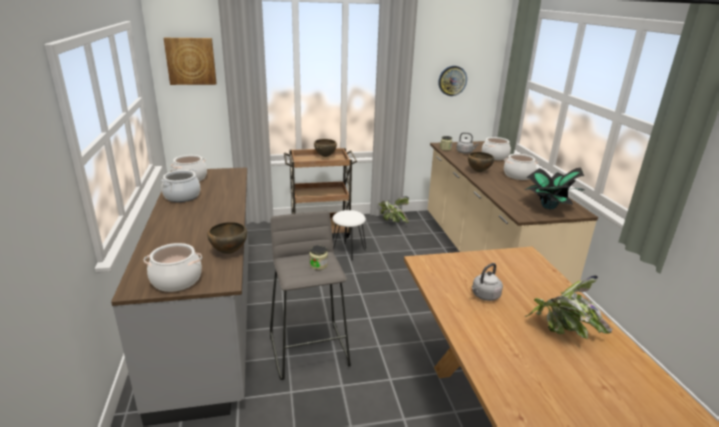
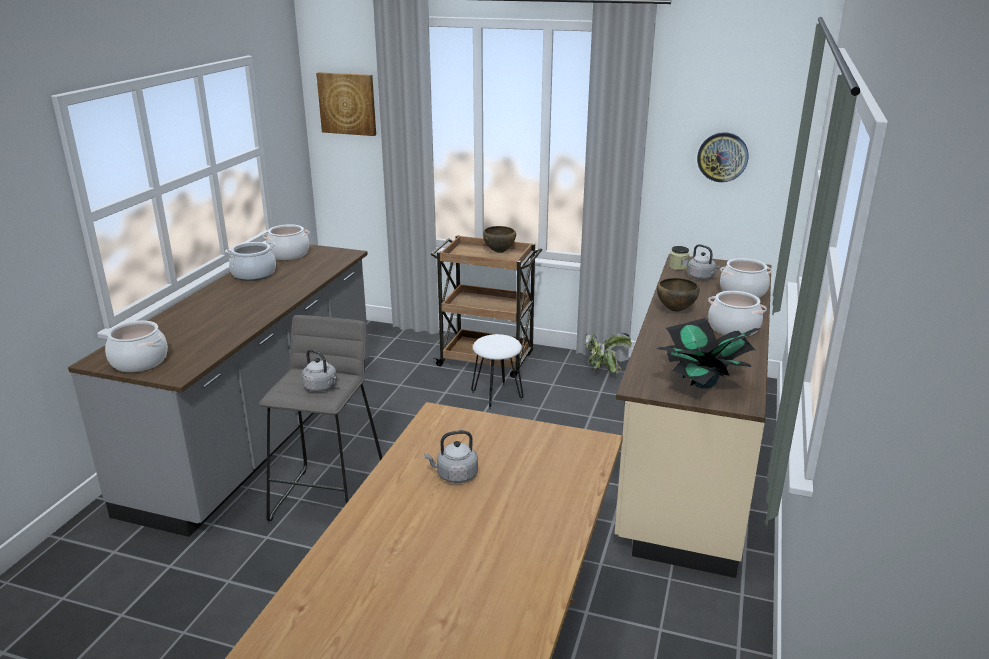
camera: 30 degrees right, 0 degrees up
brown bowl [207,222,247,254] -> none
jar [310,245,328,270] -> grey kettle [302,349,337,392]
potted plant [525,276,612,339] -> none

